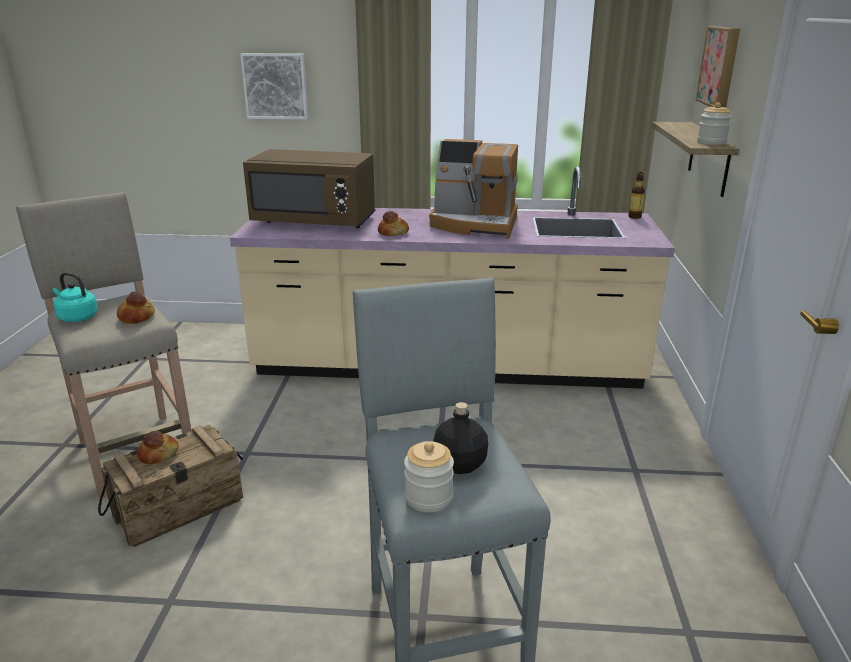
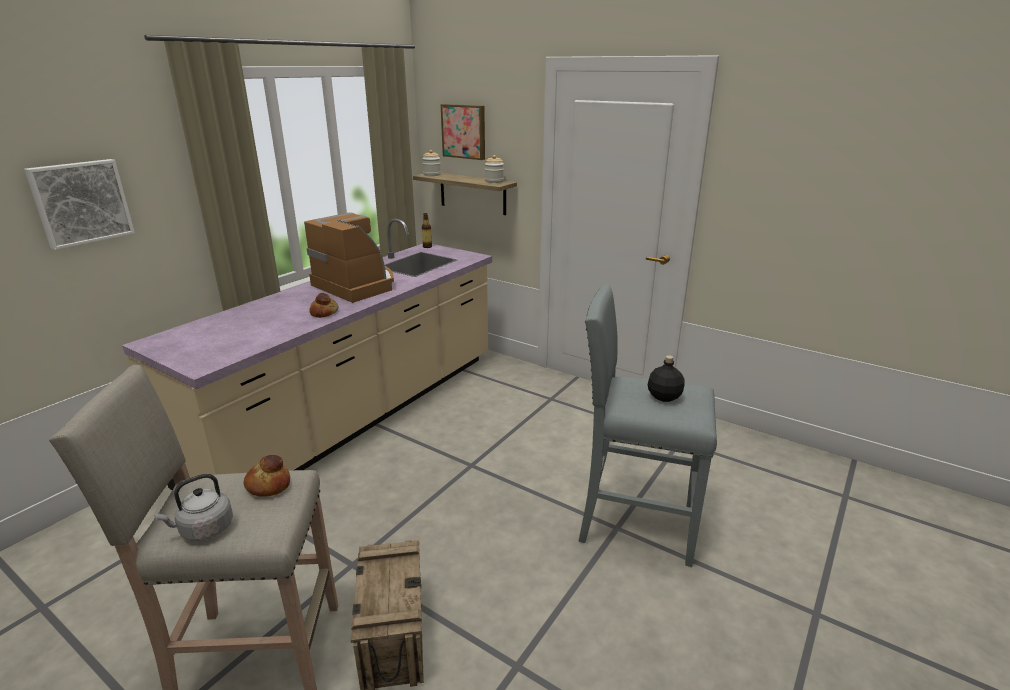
camera: 60 degrees left, 0 degrees up
turquoise kettle [53,272,98,322] -> grey kettle [155,474,233,541]
bread [137,431,179,464] -> none
brown microwave [243,149,375,228] -> none
jar [404,441,454,512] -> jar moved to [422,150,441,176]
coffee machine [429,139,518,239] -> coffee machine turned 90 degrees counterclockwise [304,213,394,303]

